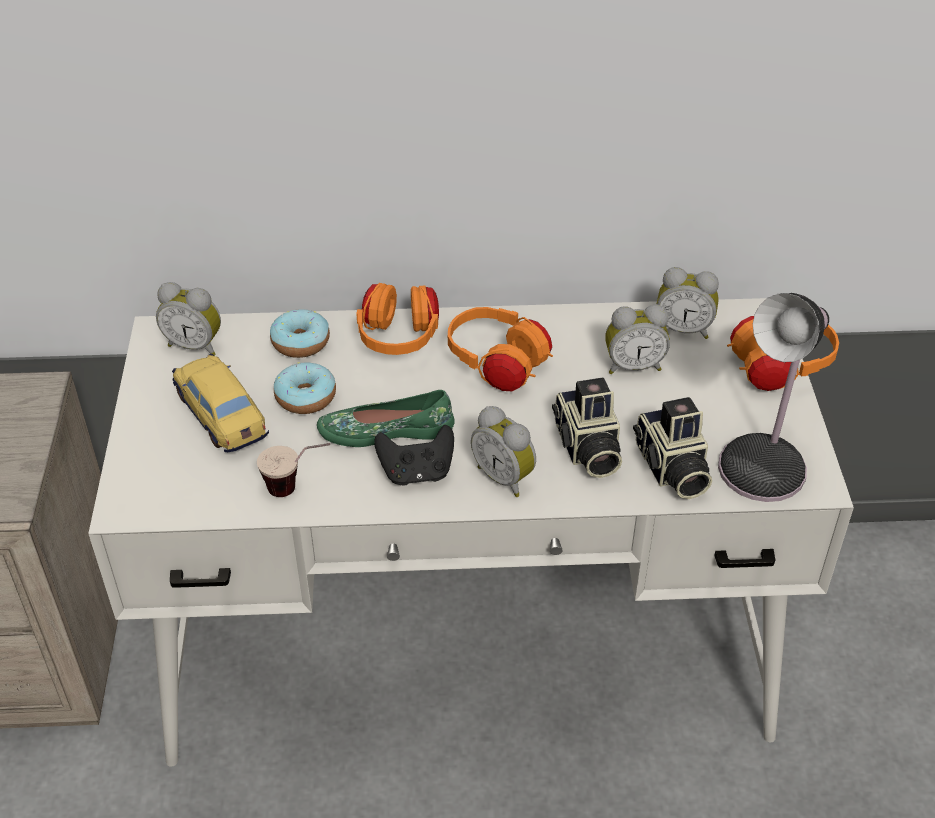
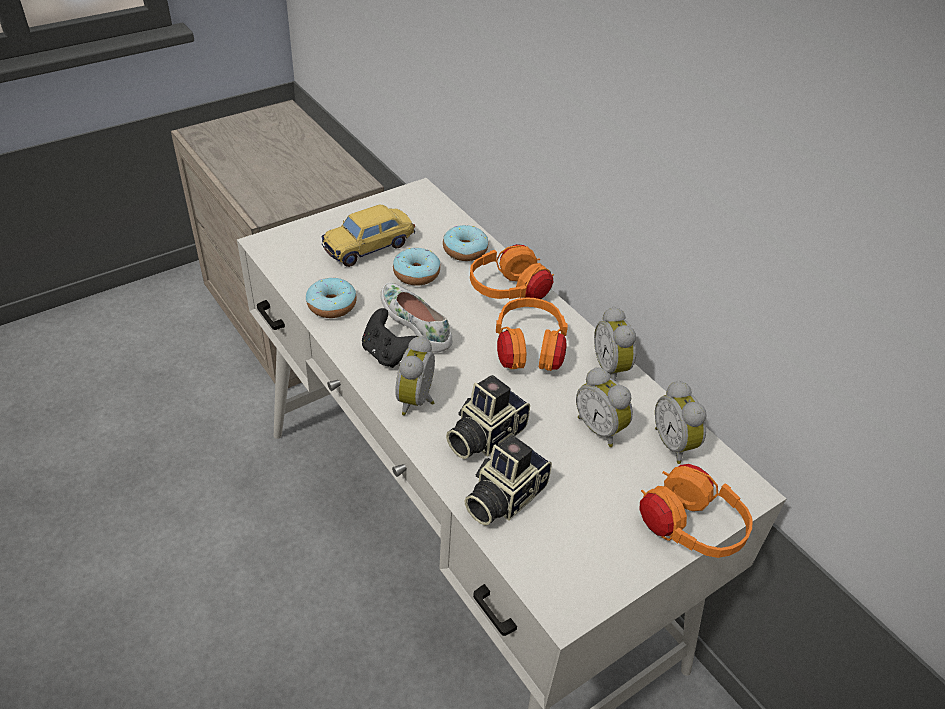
camera: 55 degrees right, 0 degrees up
alarm clock [156,282,221,356] -> alarm clock moved to [594,306,636,380]
toy car [172,354,269,452] -> toy car turned 150 degrees counterclockwise [322,205,415,267]
cup [257,443,330,497] -> donut [306,278,357,318]
green shoe [317,390,455,447] -> white shoe [381,283,452,353]
table lamp [718,293,829,502] -> none

